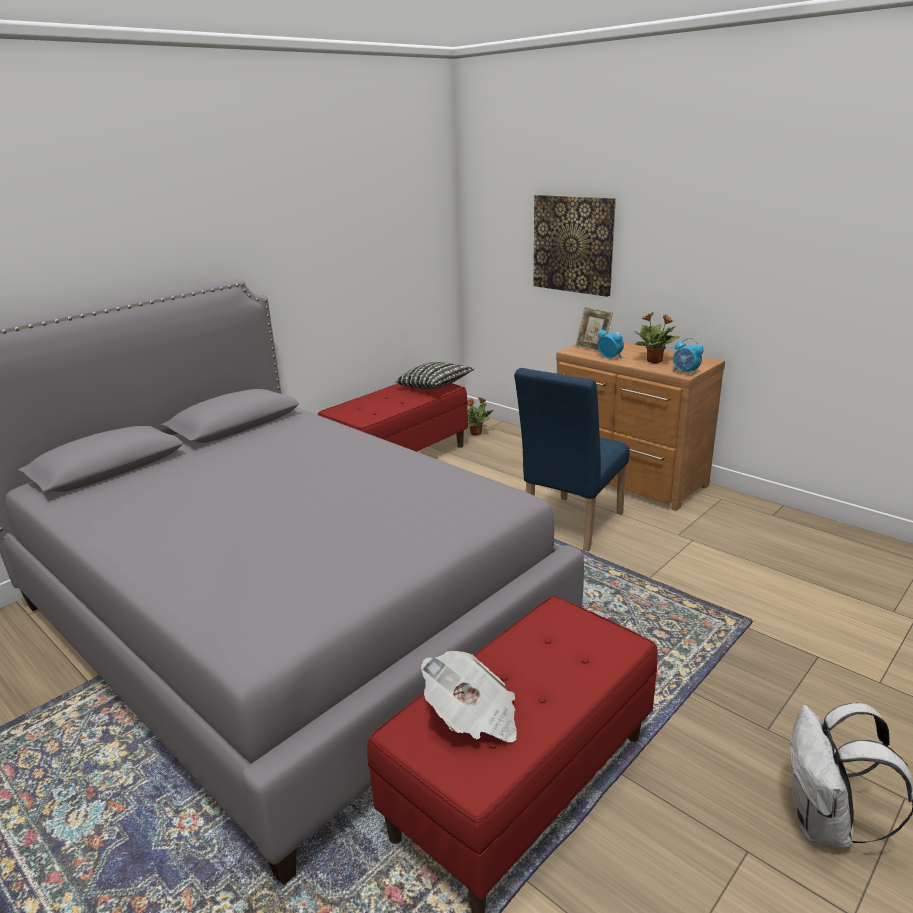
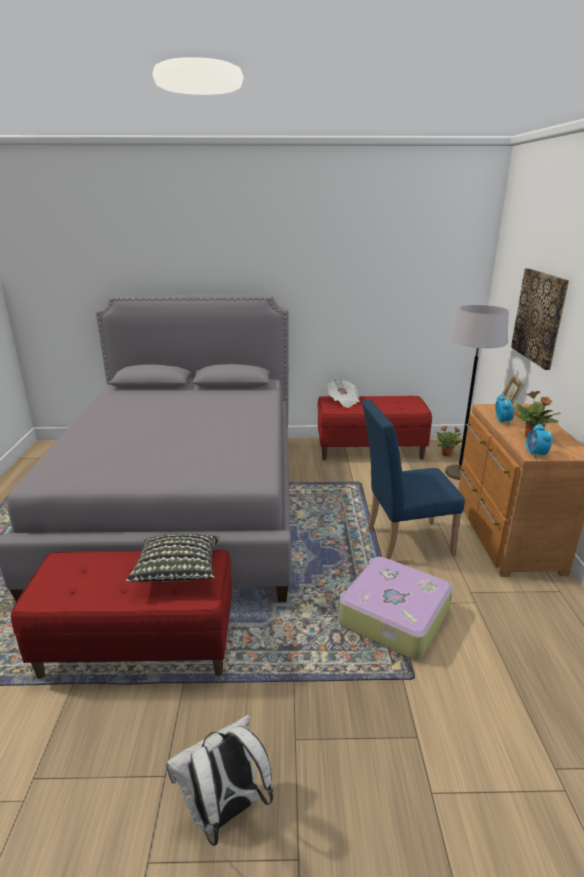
camera: 45 degrees right, 0 degrees up
pillow [396,362,474,389] -> pillow moved to [126,534,219,582]
newspaper [421,651,517,742] -> newspaper moved to [328,378,360,408]
none -> suitcase [339,557,453,660]
none -> grey floor lamp [445,304,509,480]

